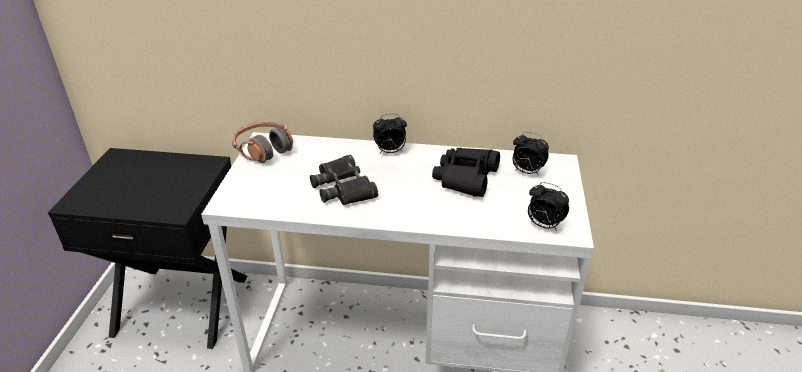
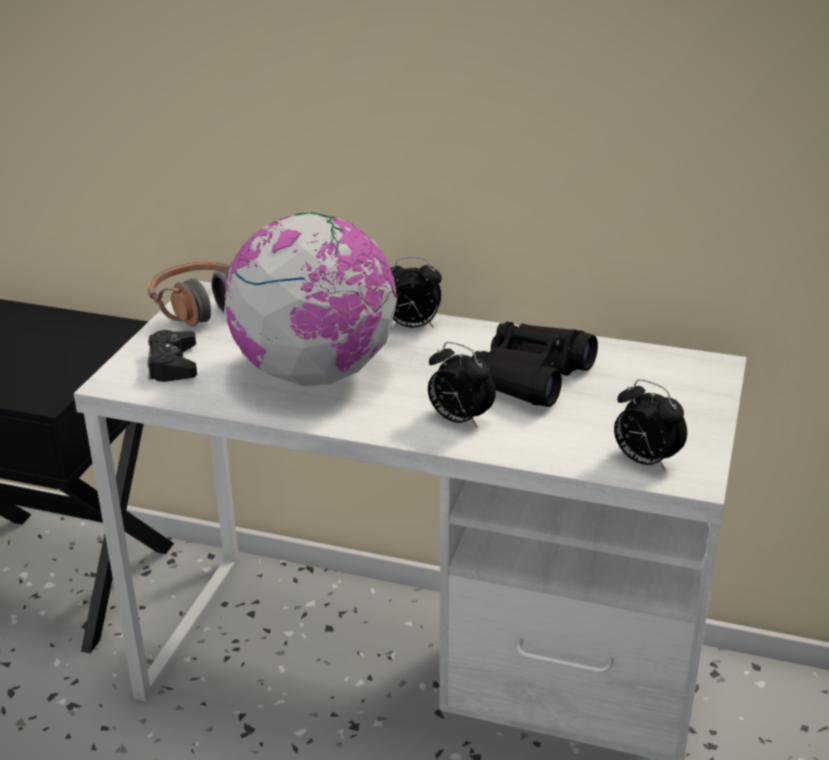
camera: 10 degrees right, 5 degrees down
black binoculars [310,155,378,205] -> globe [224,212,397,386]
alarm clock [512,132,549,176] -> alarm clock moved to [428,342,496,428]
none -> black game controller [147,330,197,382]

